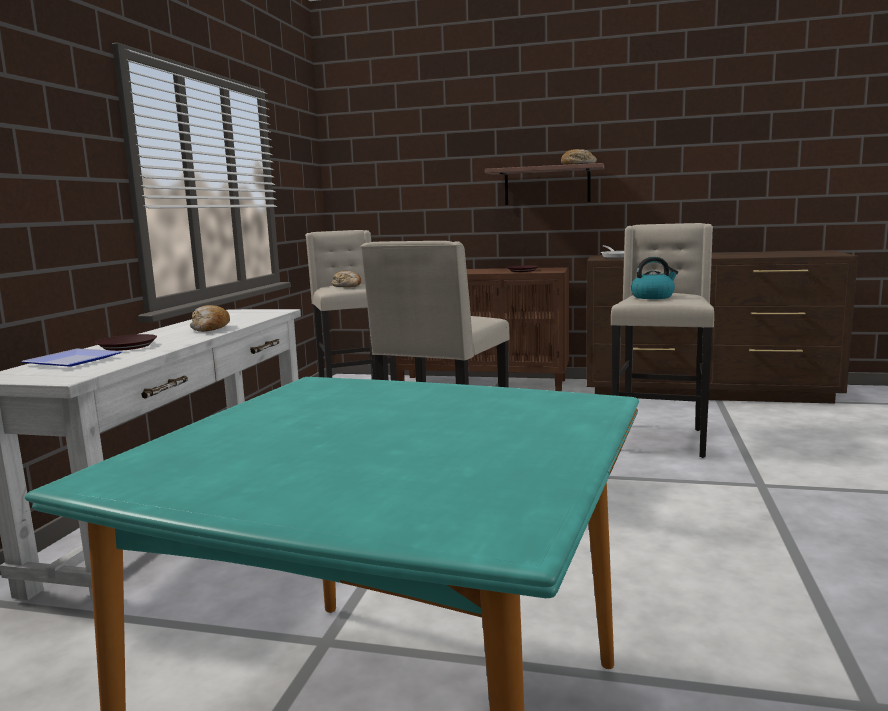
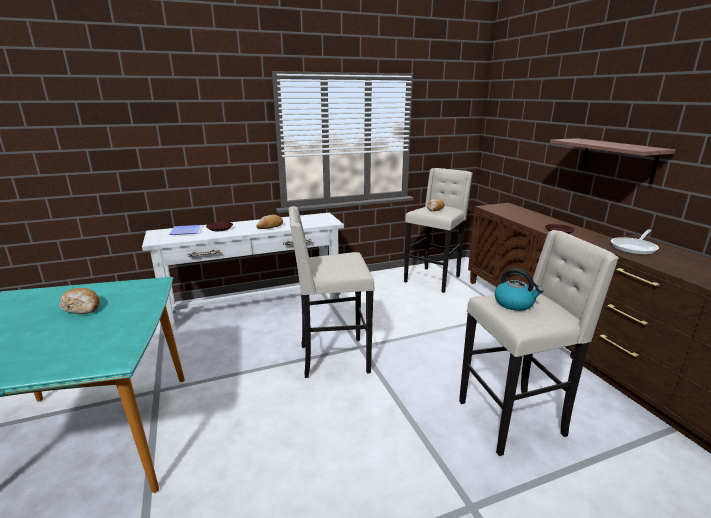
camera: 55 degrees right, 10 degrees up
bread [561,149,597,165] -> bread moved to [59,288,100,314]

